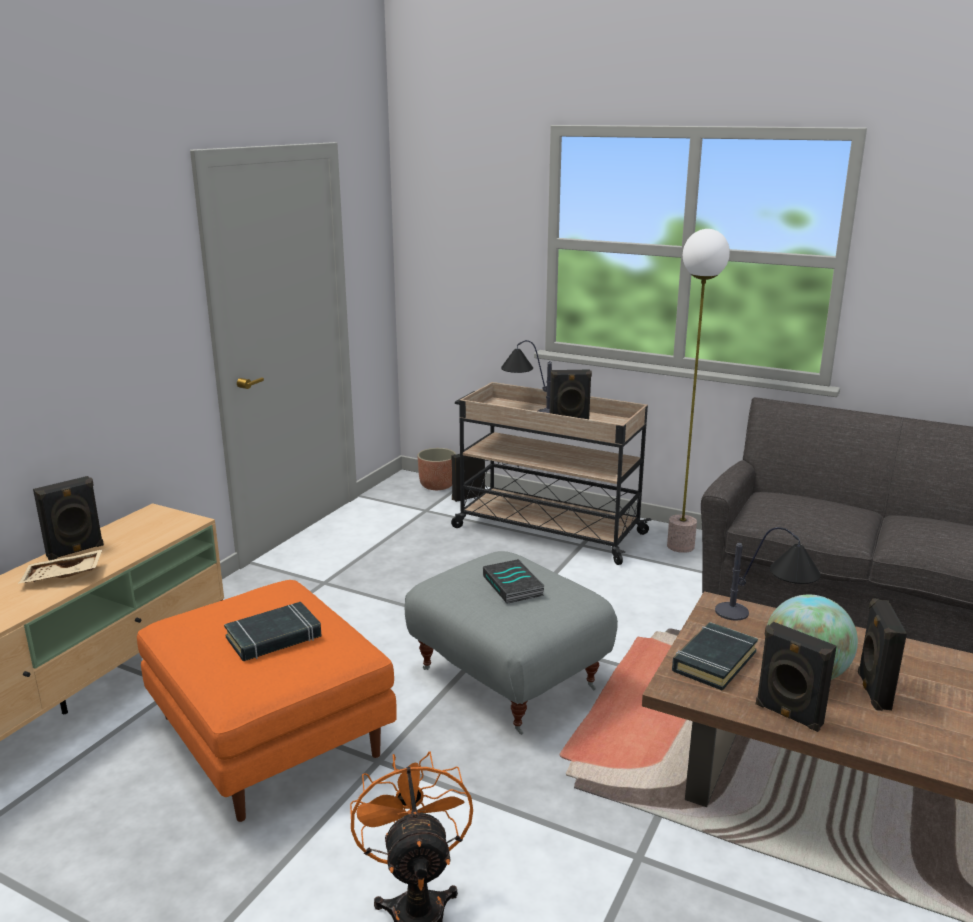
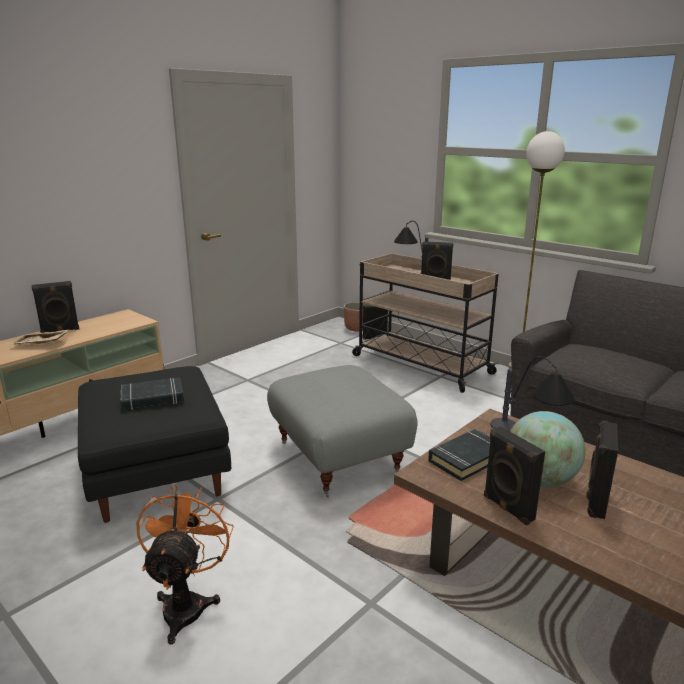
camera: 15 degrees right, 0 degrees up
orange ottoman [137,580,397,822] -> black ottoman [78,366,231,523]
book [483,559,544,604] -> none

